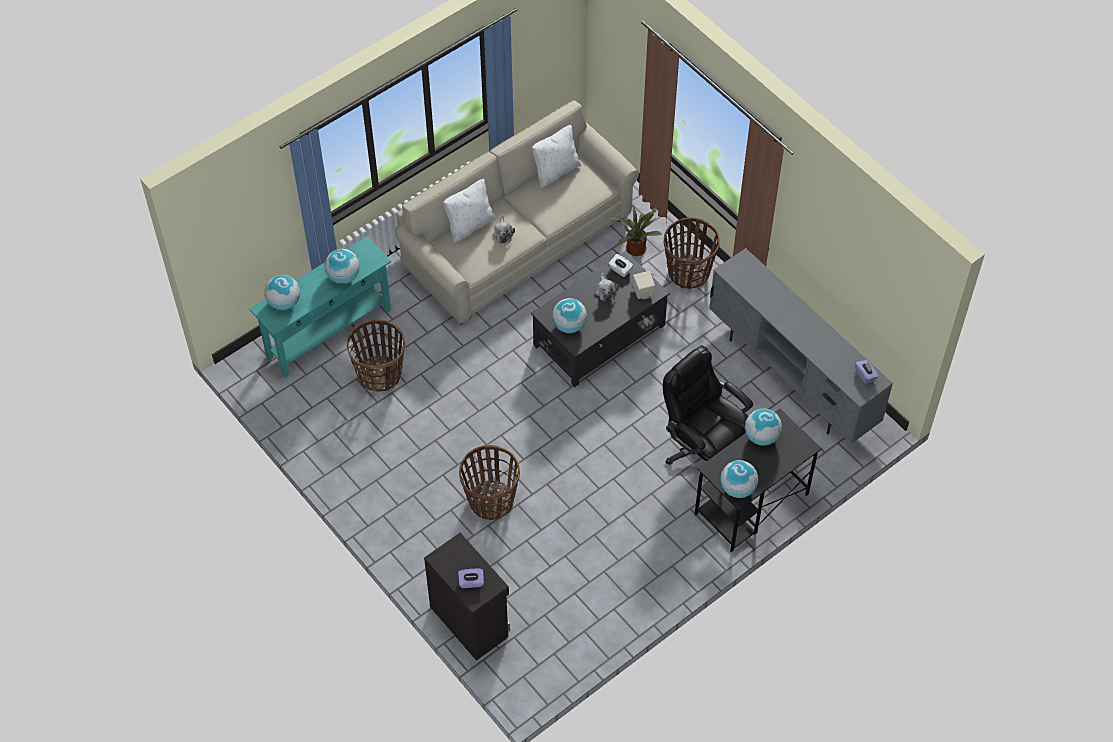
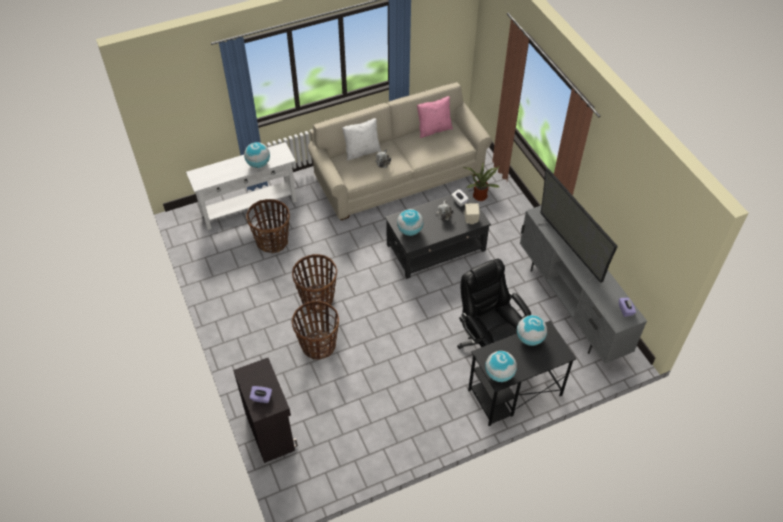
camera: 15 degrees right, 5 degrees down
turquoise console table [249,236,391,377] -> white console table [186,142,297,230]
globe [265,275,300,310] -> none
white pillow [532,125,581,188] -> pink pillow [417,96,453,138]
basket [664,218,720,289] -> basket moved to [292,254,337,311]
none -> television [538,168,618,283]

